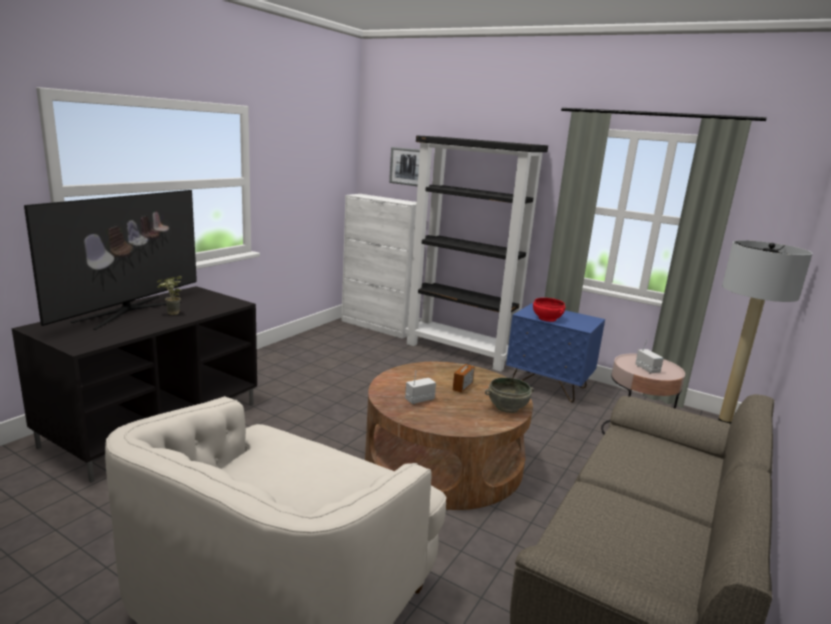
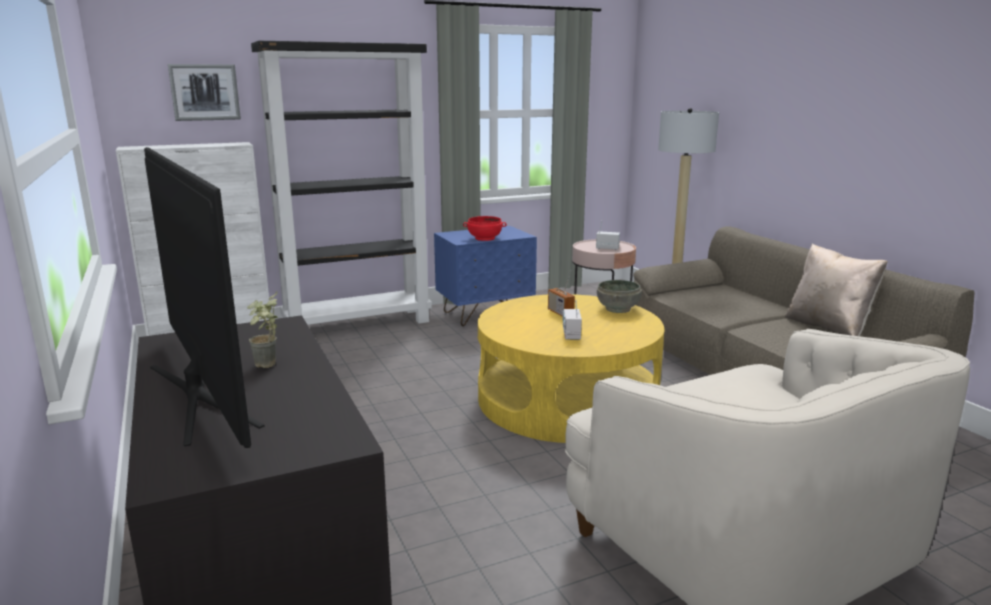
camera: 55 degrees left, 0 degrees up
brown coffee table [365,362,533,510] -> yellow coffee table [478,294,664,443]
none -> beige pillow [785,244,888,336]

